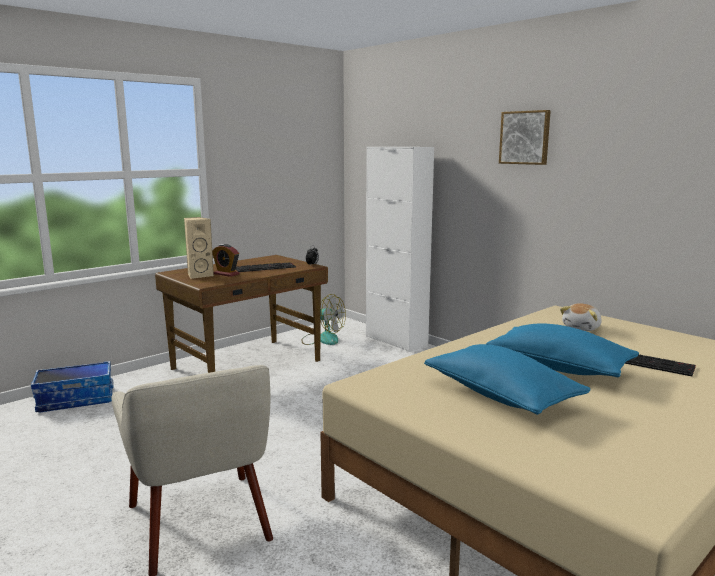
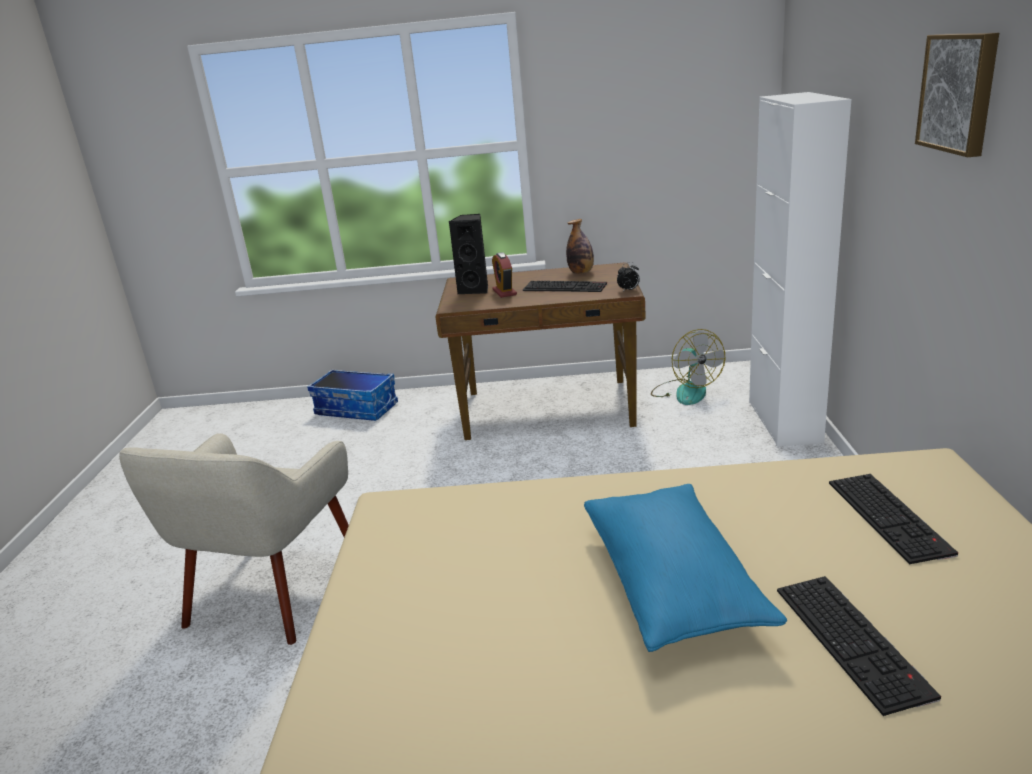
camera: 45 degrees right, 10 degrees up
beige speaker [184,217,214,279] -> black speaker [448,214,488,294]
blue pillow [424,344,591,415] -> none
plush toy [560,303,602,331] -> keyboard [829,474,958,564]
none -> bottle [566,219,594,274]

